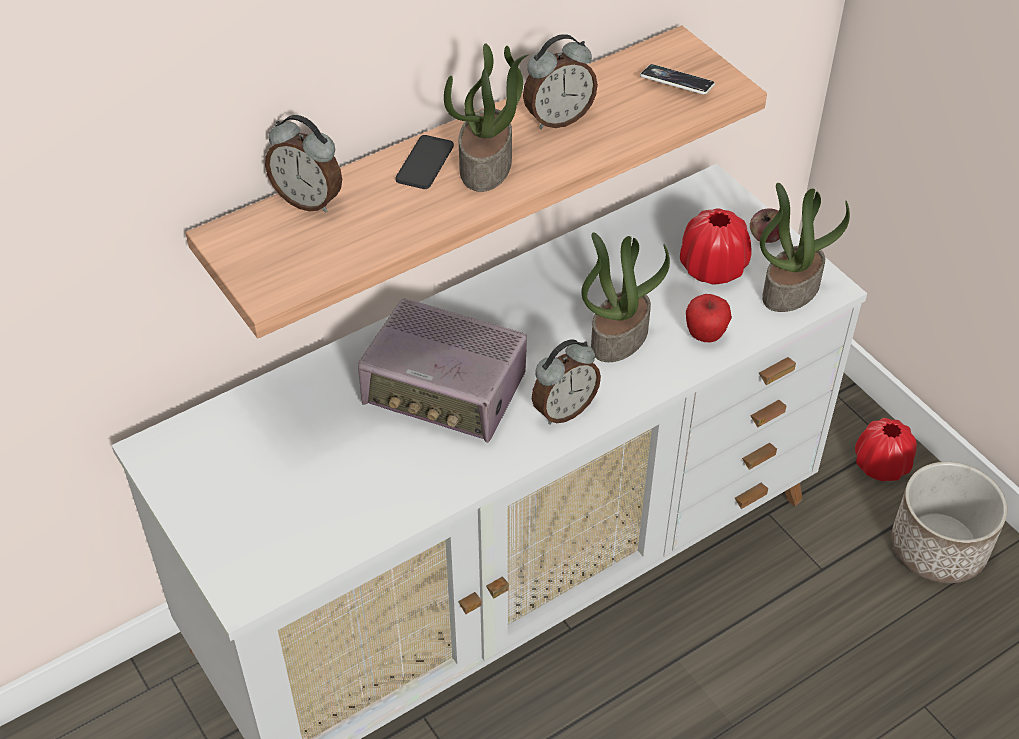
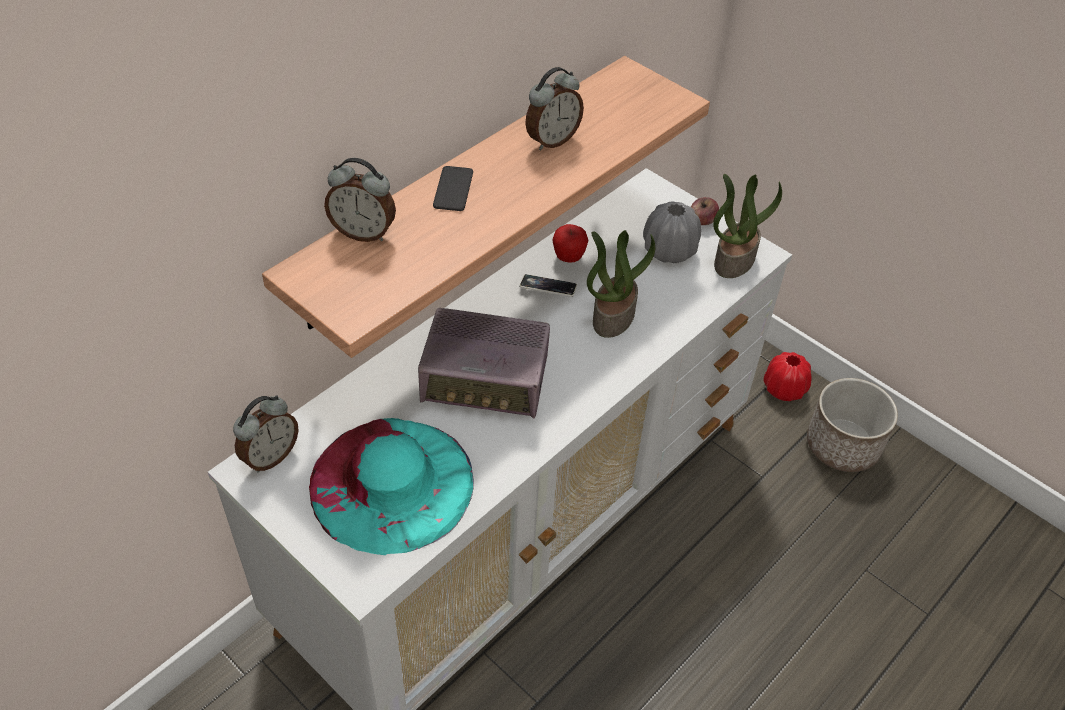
camera: 15 degrees left, 0 degrees up
potted plant [444,43,529,192] -> none
alarm clock [532,339,601,425] -> alarm clock moved to [233,395,299,472]
phone [640,64,715,95] -> phone moved to [519,274,577,297]
red vase [680,208,751,285] -> grey vase [643,202,701,263]
apple [686,294,732,342] -> apple moved to [552,224,589,263]
none -> turquoise hat [309,418,474,555]

